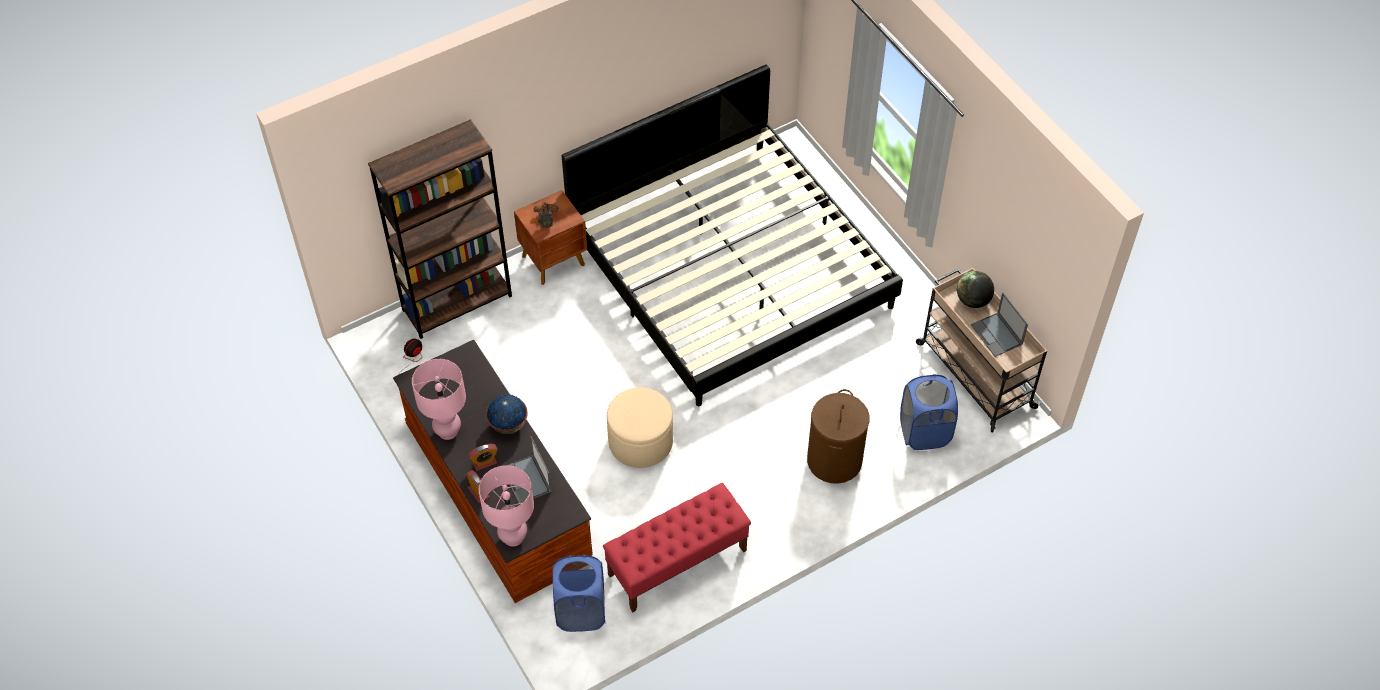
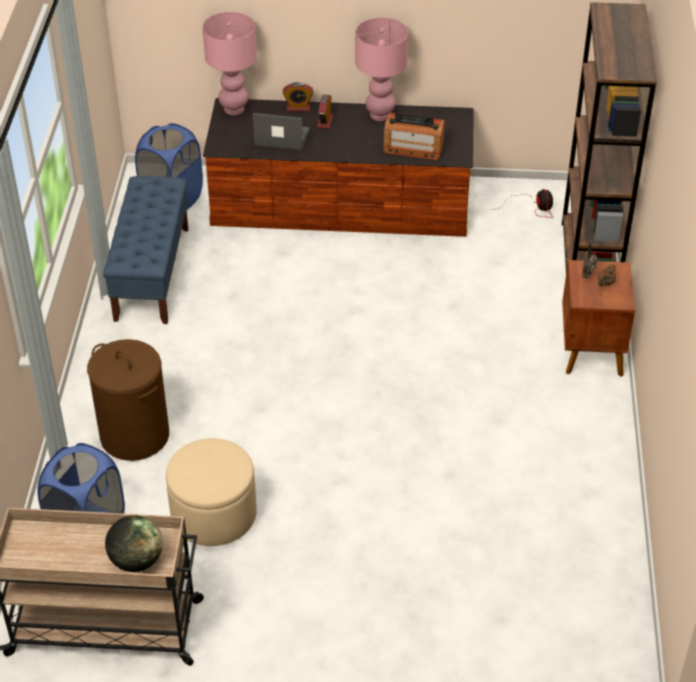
camera: 125 degrees right, 10 degrees down
globe [486,394,528,434] -> none
bed [562,65,903,406] -> none
red bench [603,483,751,613] -> blue bench [103,176,188,324]
beige ottoman [607,387,673,468] -> beige ottoman moved to [166,438,257,546]
laptop [971,293,1028,357] -> none
none -> radio [384,113,445,160]

